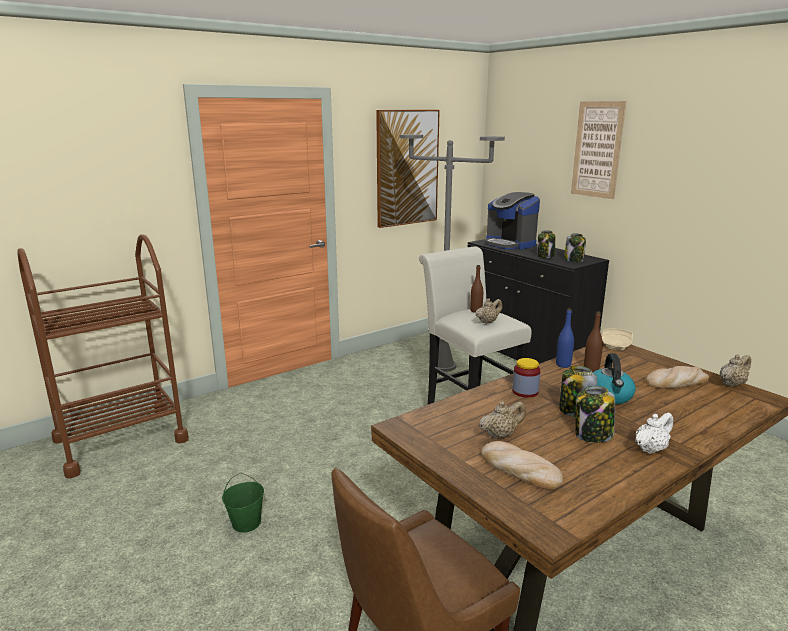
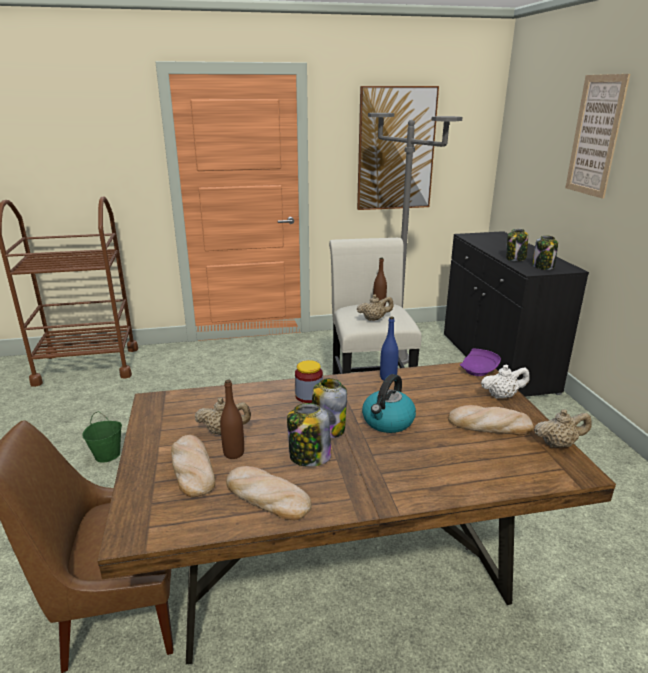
camera: 25 degrees right, 5 degrees up
coffee machine [484,192,540,250] -> none
brown bottle [584,311,603,372] -> brown bottle moved to [220,379,244,459]
beige plate [602,329,633,350] -> purple plate [460,348,501,376]
white teapot [635,413,673,454] -> white teapot moved to [481,365,529,399]
none -> bread [226,466,312,520]

